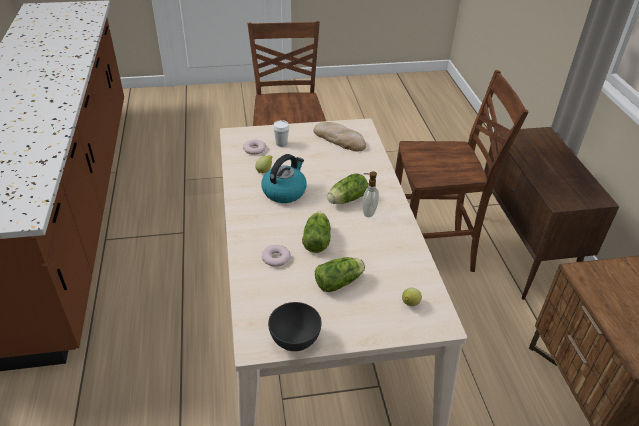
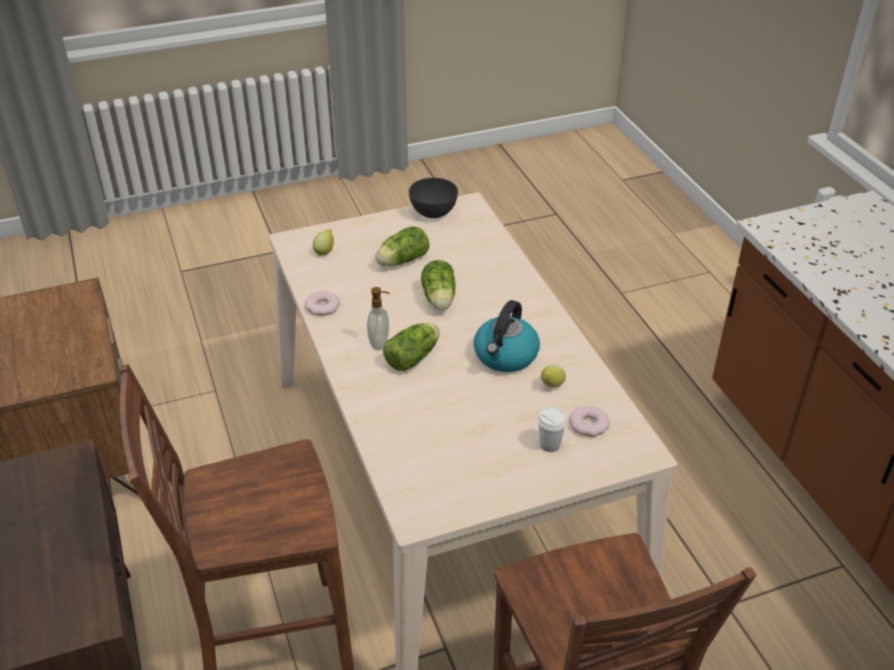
camera: 170 degrees right, 0 degrees up
donut [262,245,291,267] -> donut moved to [305,291,340,316]
bread [313,122,366,152] -> none

